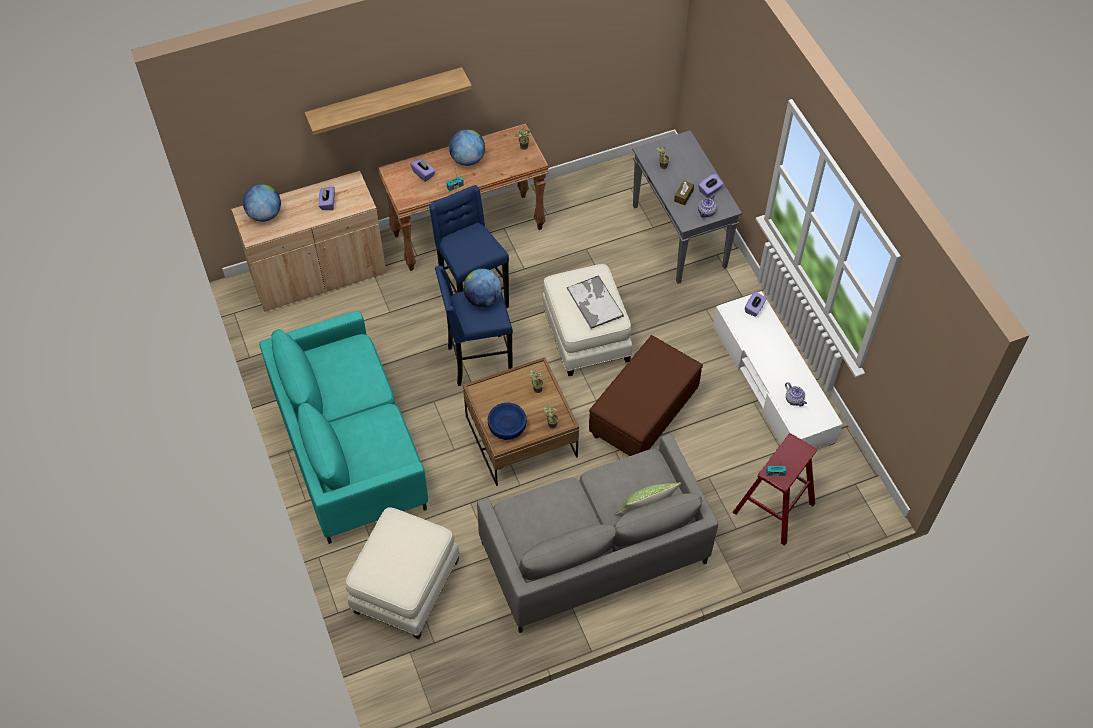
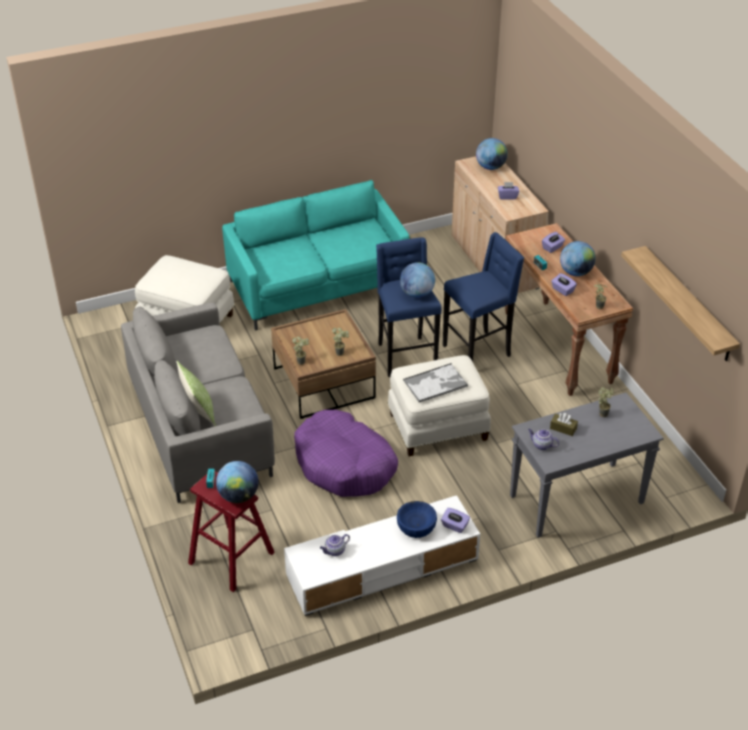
camera: 90 degrees right, 15 degrees down
shelf [304,67,472,135] -> shelf moved to [621,246,740,361]
blue bowl [488,402,527,440] -> blue bowl moved to [397,501,437,538]
brown ottoman [589,335,703,456] -> purple dog bed [294,410,398,497]
purple tissue box [698,174,724,198] -> purple tissue box moved to [551,273,577,296]
none -> globe [216,461,259,503]

